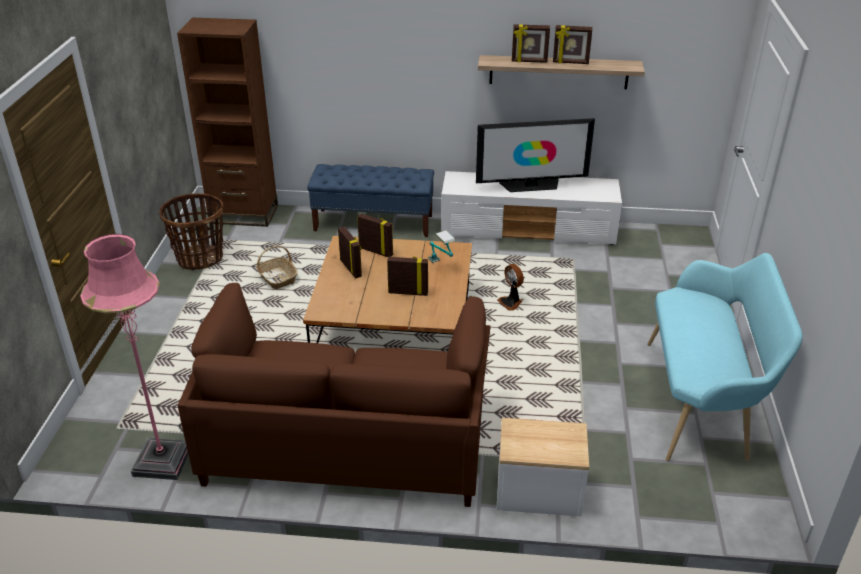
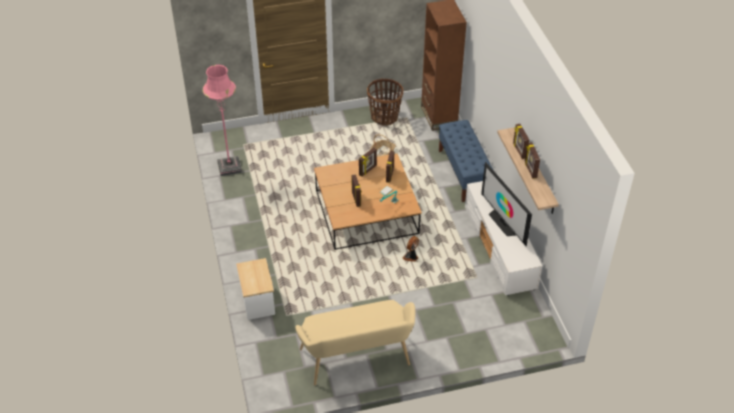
camera: 70 degrees right, 10 degrees up
brown sofa [178,283,491,507] -> none
turquoise bench [647,253,803,461] -> beige bench [295,300,415,385]

